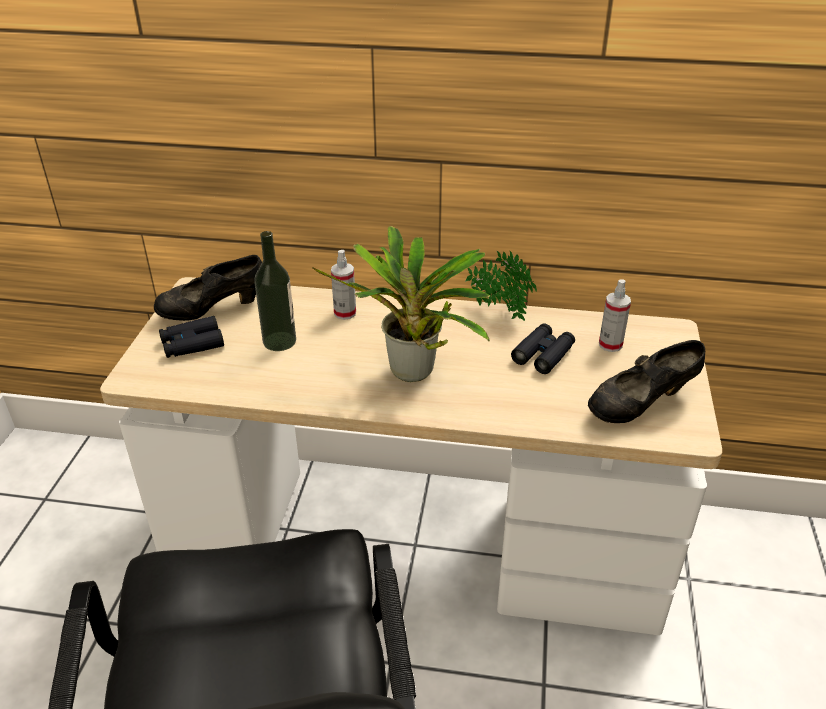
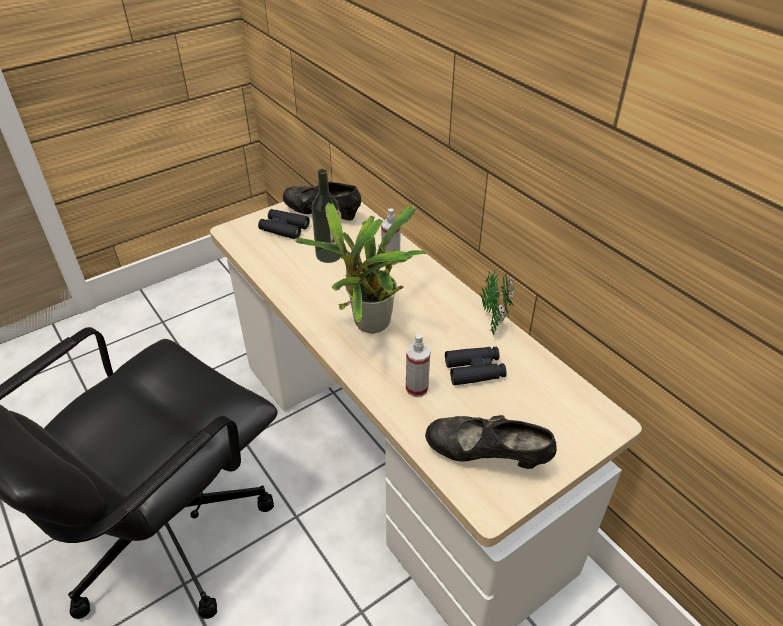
camera: 45 degrees right, 5 degrees up
spray bottle [599,279,631,352] -> spray bottle moved to [406,334,430,397]

